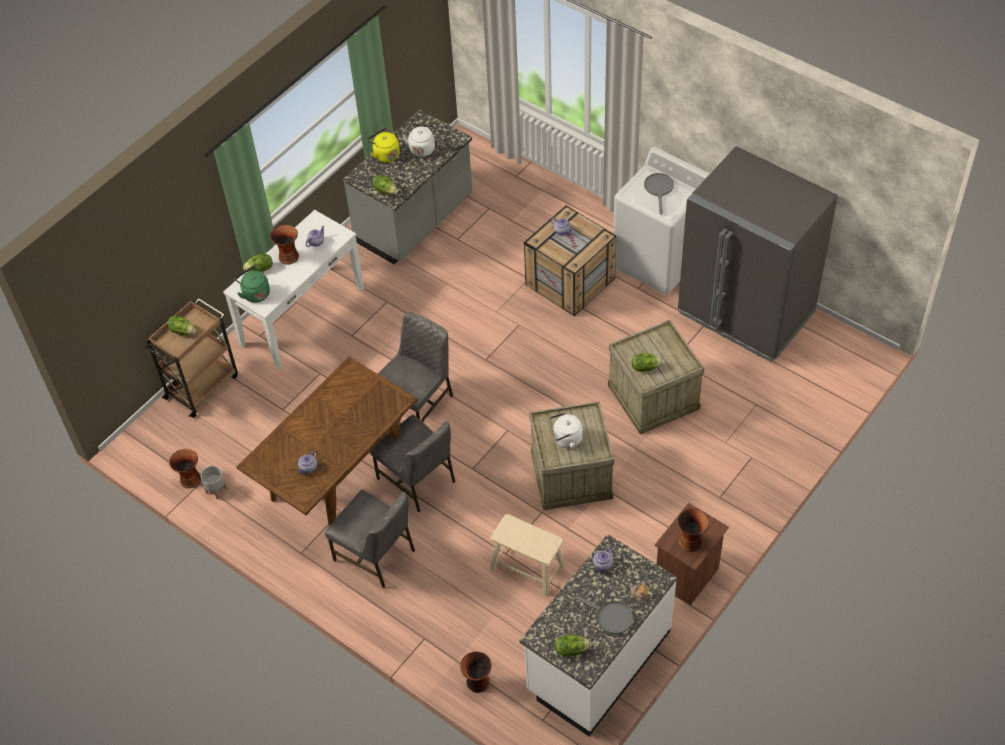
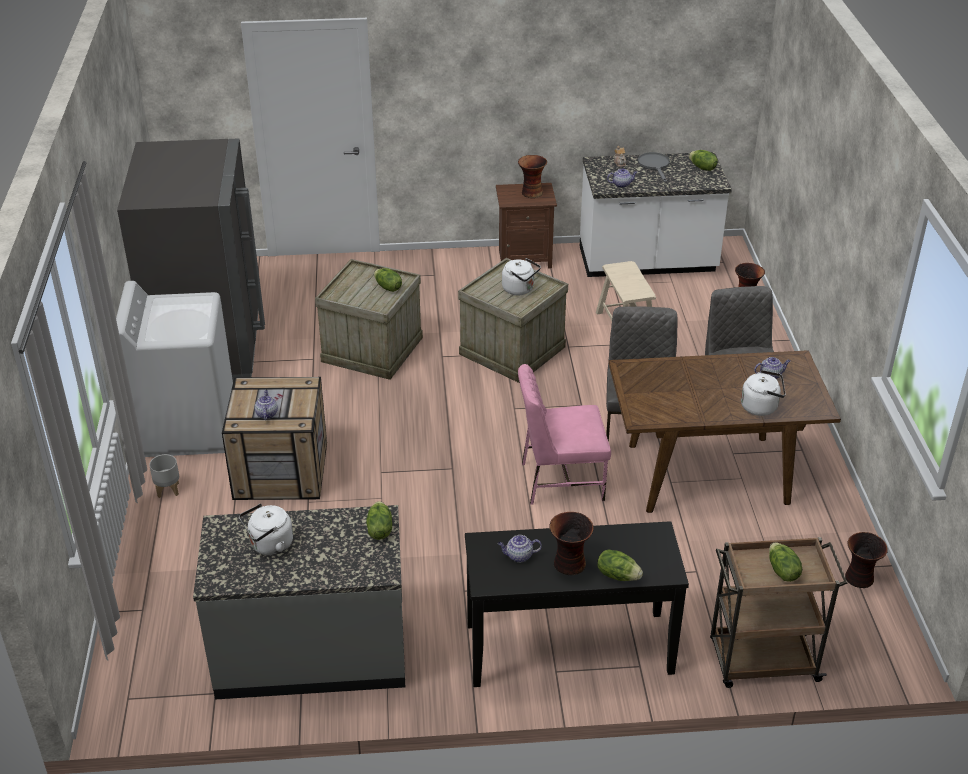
camera: 135 degrees left, 15 degrees down
grey planter [201,466,227,499] -> grey planter moved to [149,454,179,498]
white console table [223,210,364,370] -> black console table [465,521,689,687]
green kettle [234,265,270,303] -> none
yellow kettle [367,128,400,163] -> none
grey chair [378,312,453,422] -> pink chair [518,364,611,505]
grey frying pan [644,173,674,215] -> none
none -> white kettle [741,370,786,416]

